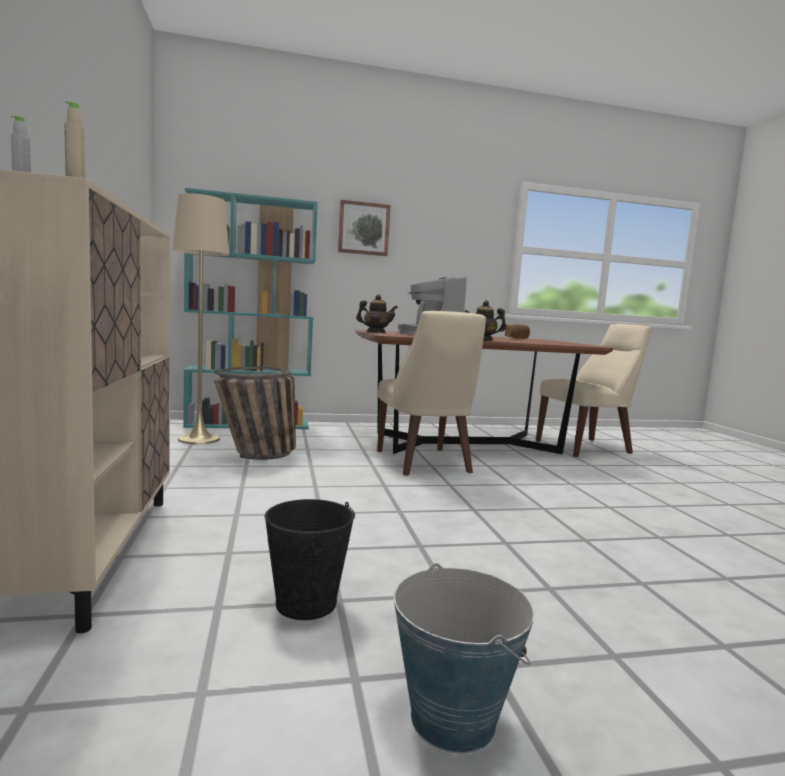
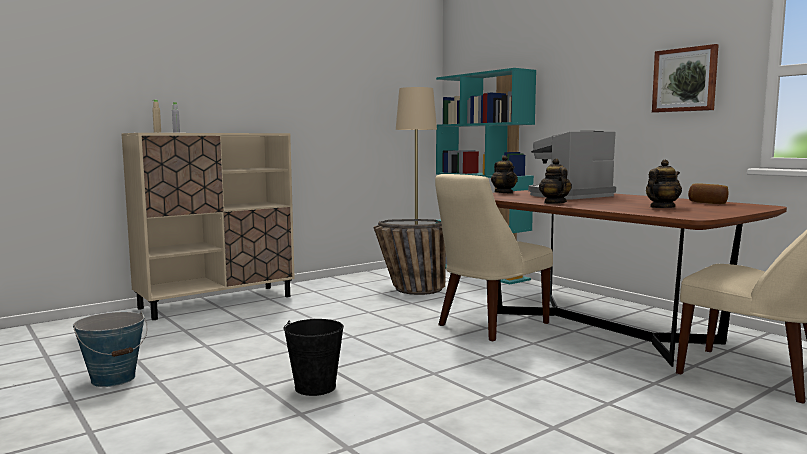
camera: 65 degrees right, 0 degrees up
black bucket [265,499,355,620] -> black bucket moved to [283,319,344,396]
picture [338,200,391,256] -> picture moved to [652,44,719,113]
none -> teapot [646,160,682,208]

